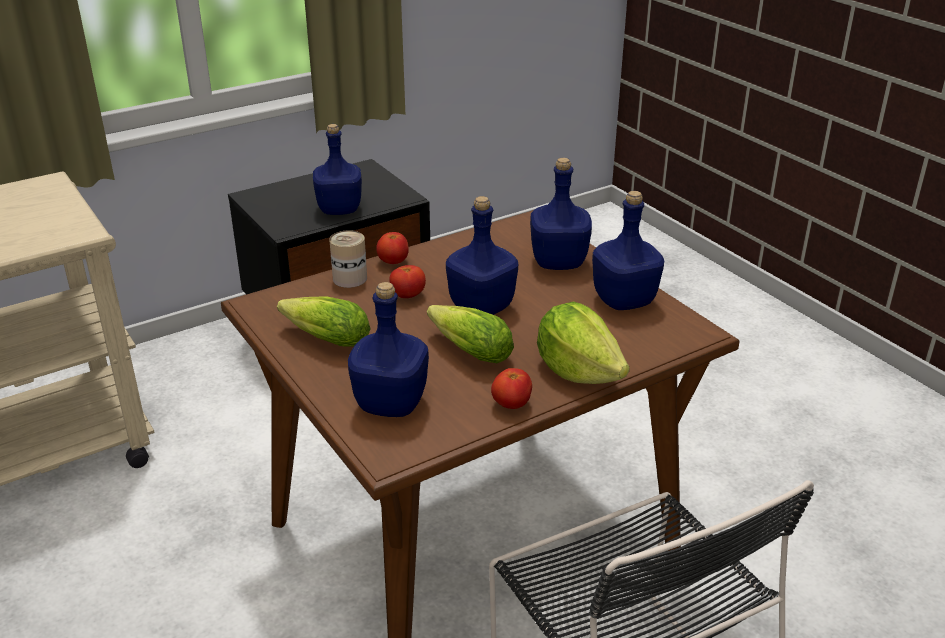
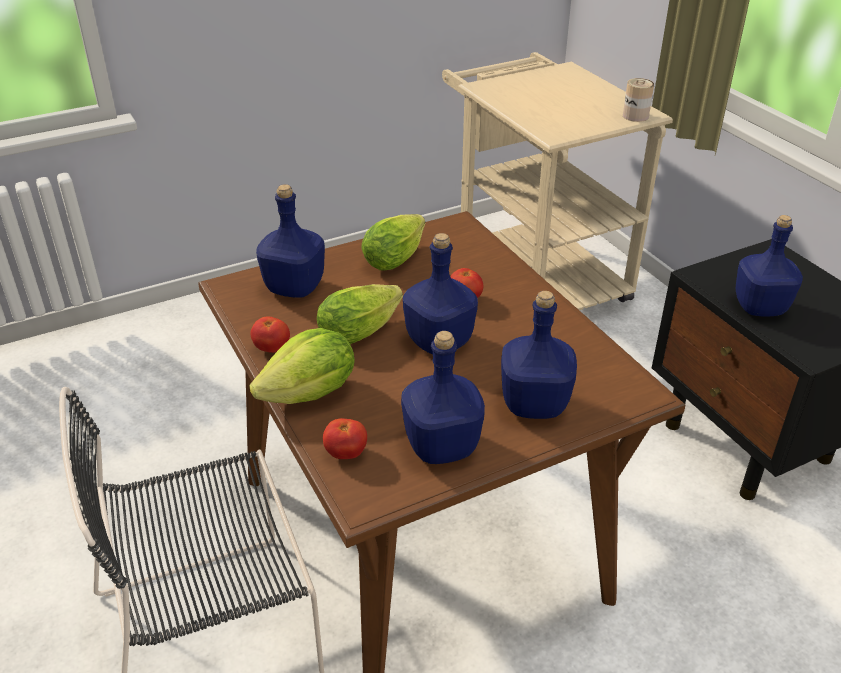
camera: 95 degrees right, 5 degrees up
can [329,230,367,288] -> can moved to [623,78,654,122]
tomato [376,232,409,264] -> tomato moved to [323,418,367,459]

